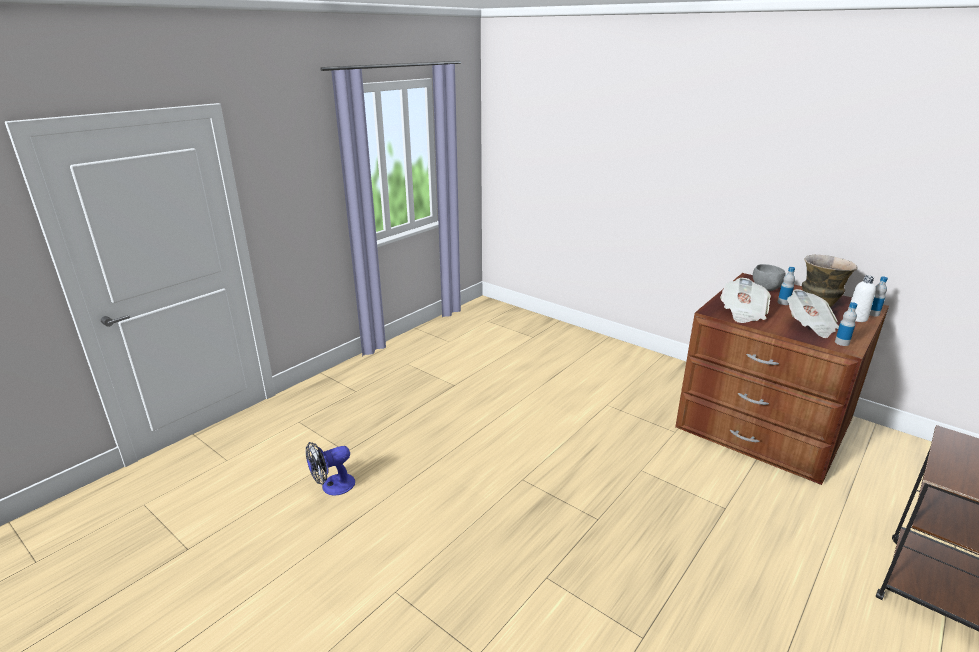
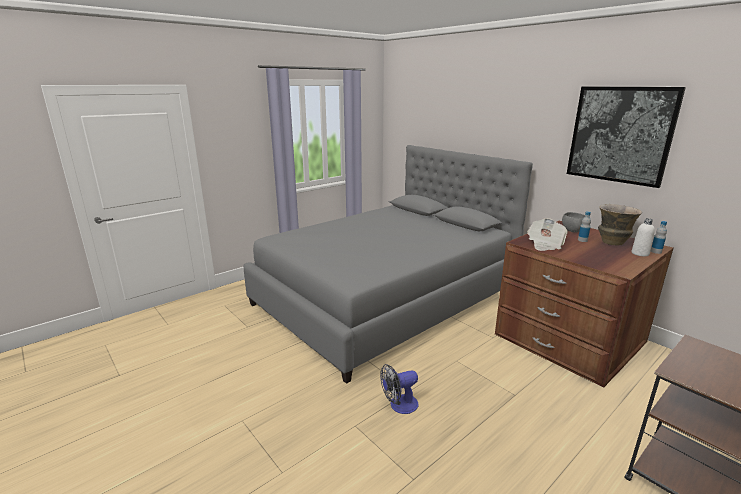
camera: 10 degrees right, 5 degrees down
fan [306,442,355,496] -> fan moved to [380,364,418,414]
newspaper [787,289,839,338] -> none
bottle [835,302,858,346] -> none
none -> grey bed [244,145,533,384]
none -> picture [567,87,686,188]

